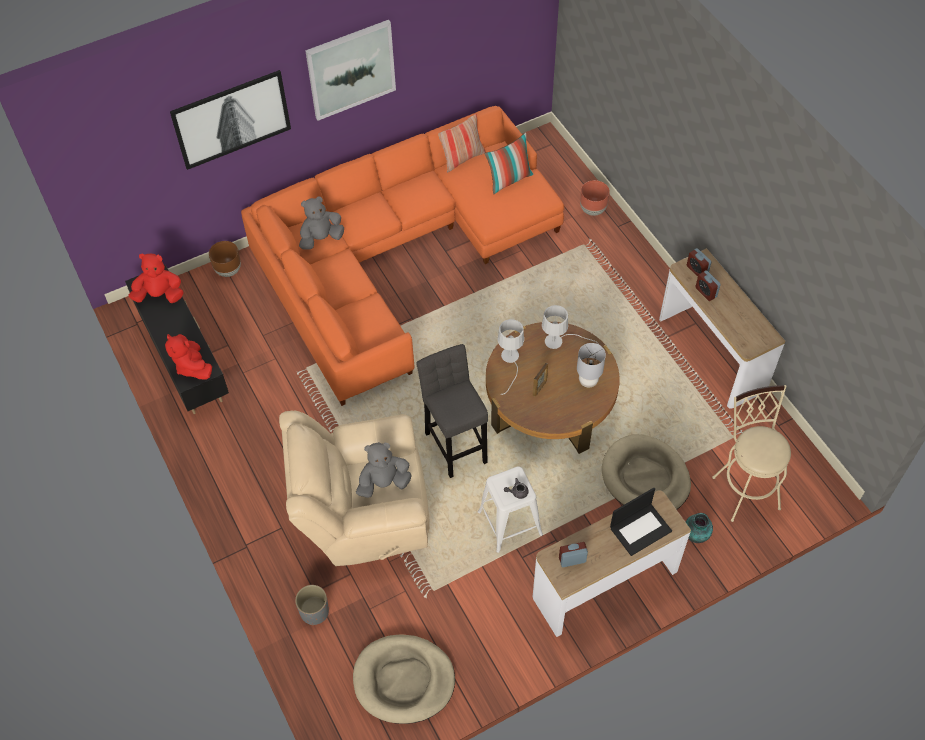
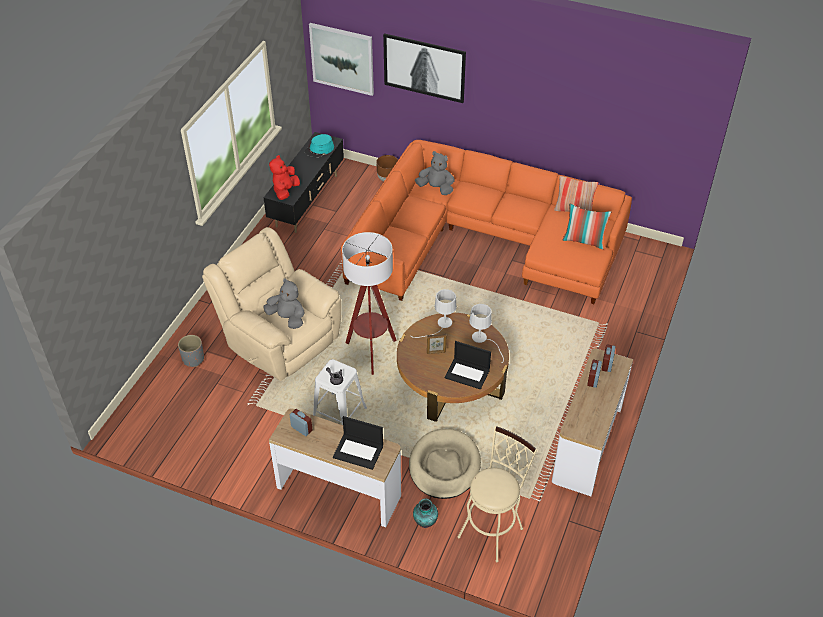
camera: 50 degrees right, 10 degrees down
red plush toy [129,253,184,303] -> turquoise hat [305,134,334,158]
picture [305,20,396,121] -> picture moved to [309,23,374,96]
beige dog bed [353,634,455,724] -> none
grey stool [416,344,488,478] -> floor lamp [342,232,397,375]
grey table lamp [577,343,606,387] -> laptop [445,341,491,390]
brown planter [580,180,610,216] -> none

